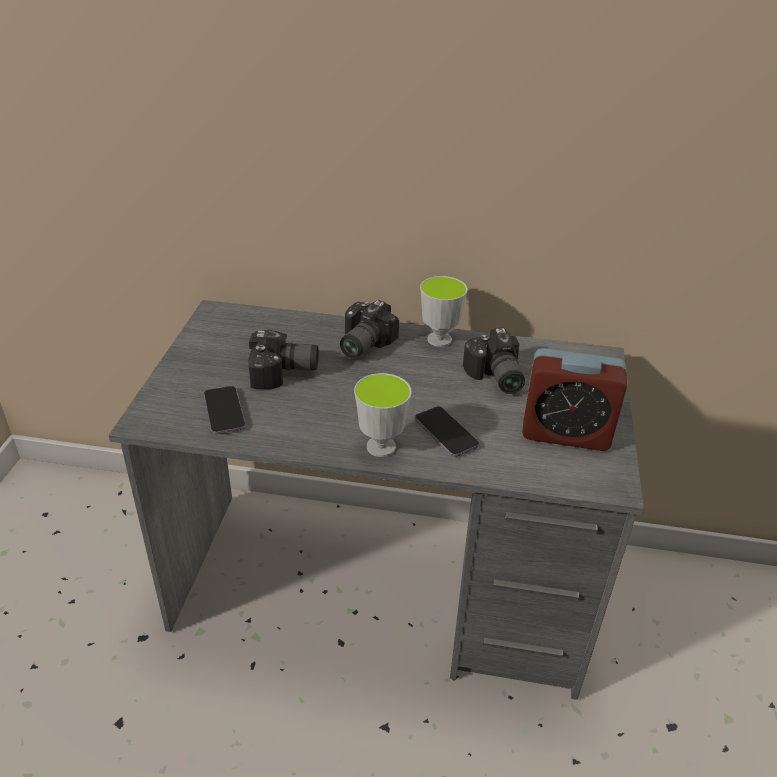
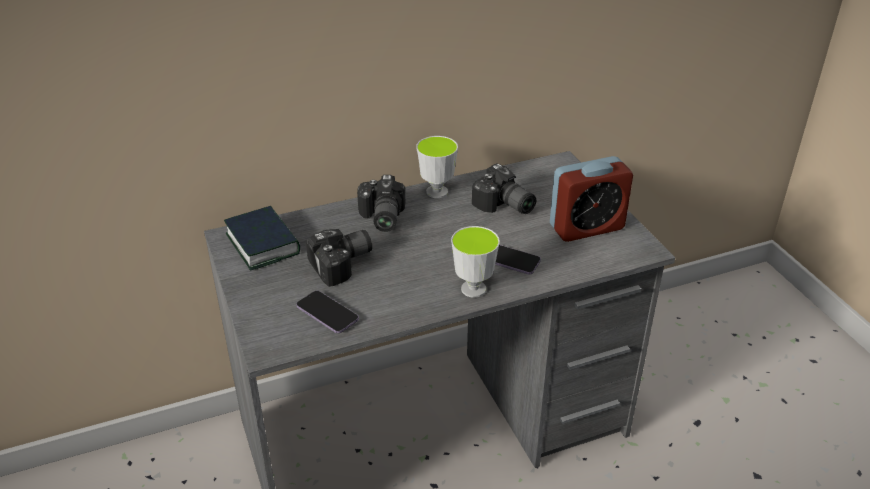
camera: 30 degrees left, 0 degrees up
none -> book [224,206,300,271]

